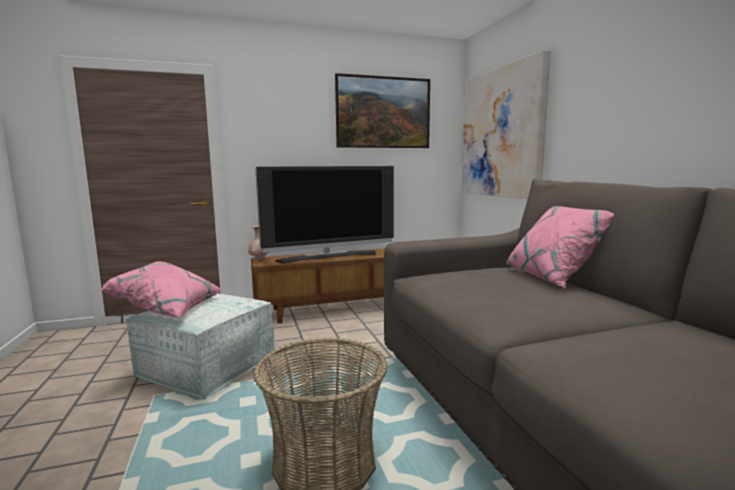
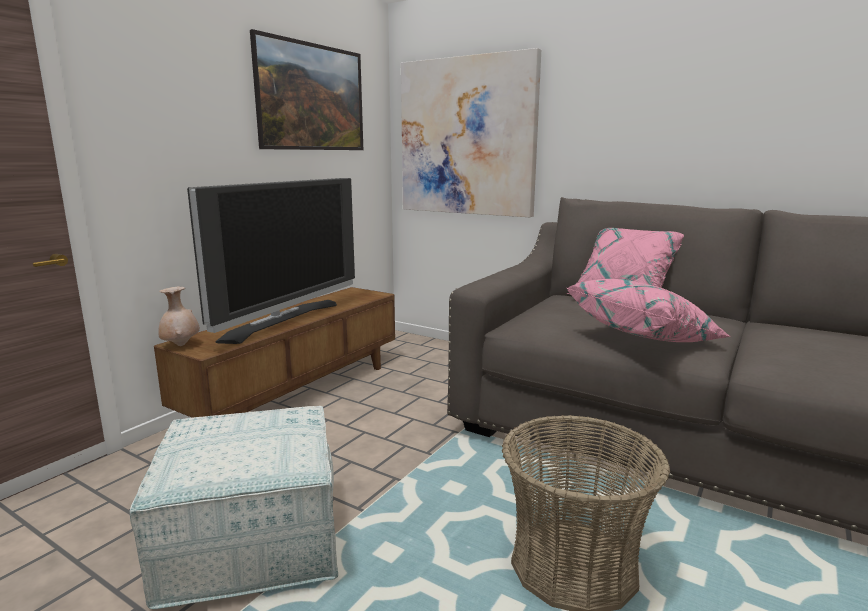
camera: 40 degrees left, 5 degrees up
pink pillow [101,261,223,318] -> pink pillow moved to [567,279,731,342]

